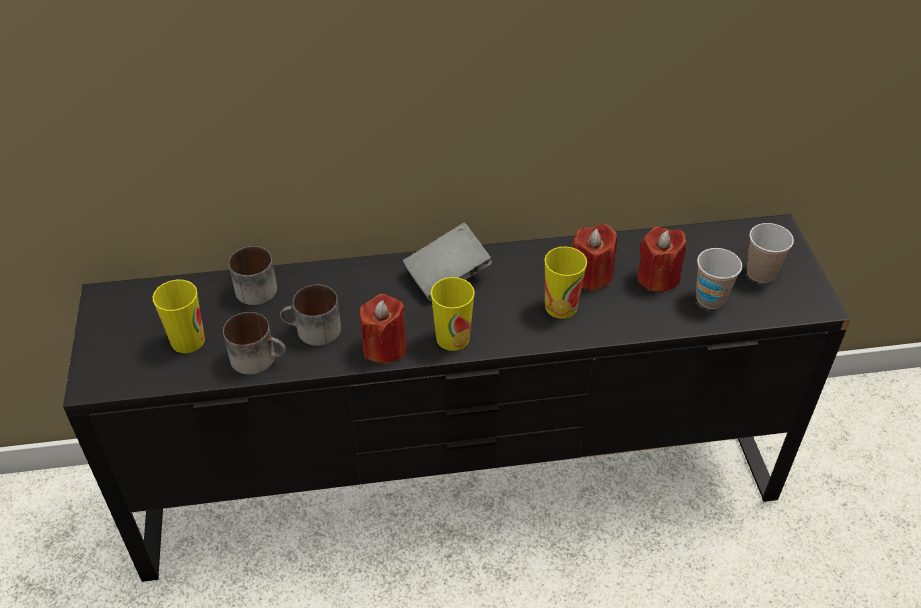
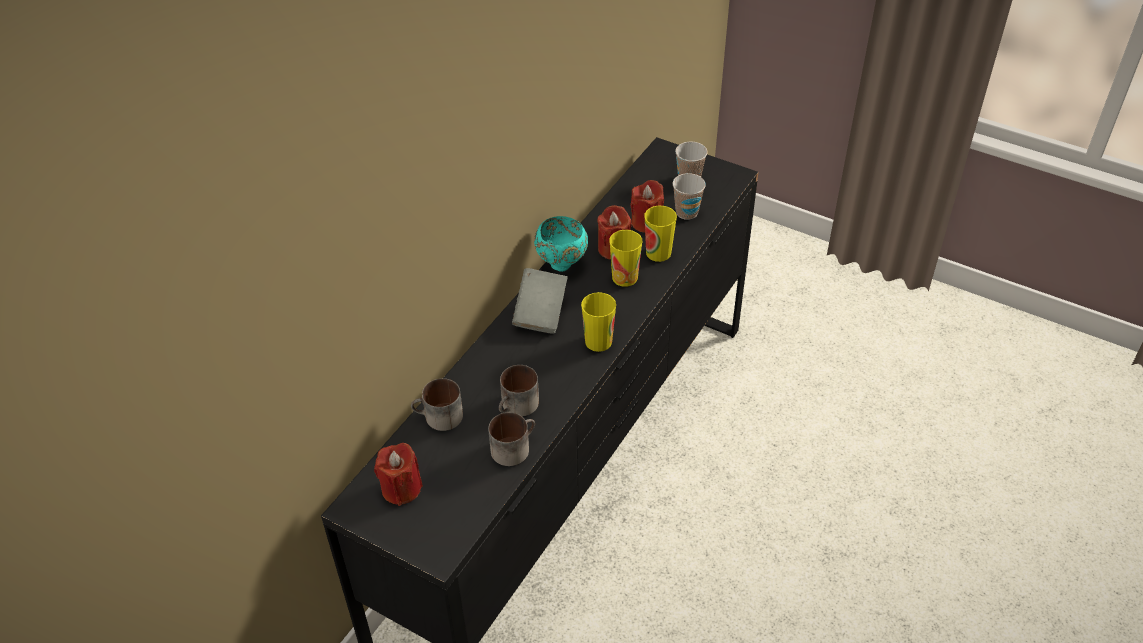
camera: 50 degrees left, 0 degrees up
cup [152,280,205,353] -> cup moved to [644,206,677,262]
red candle [359,294,407,364] -> red candle moved to [374,443,423,506]
none -> turquoise bowl [534,216,588,272]

